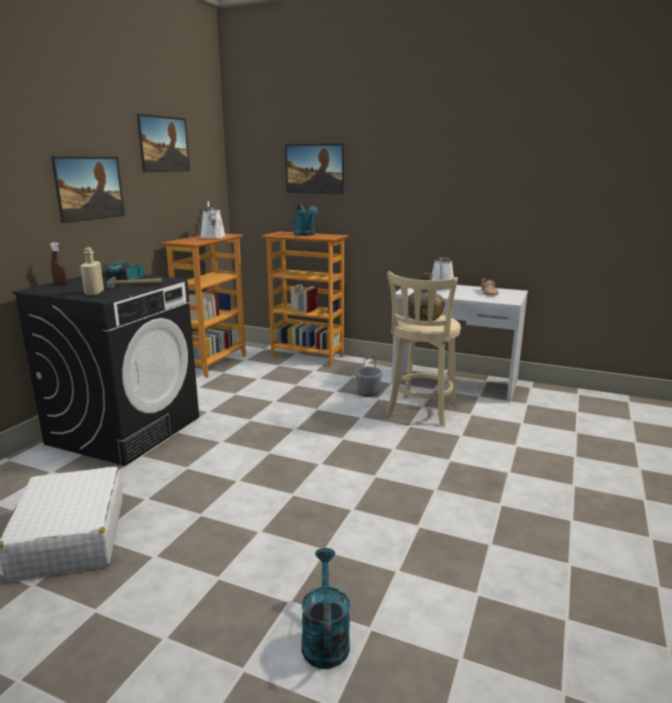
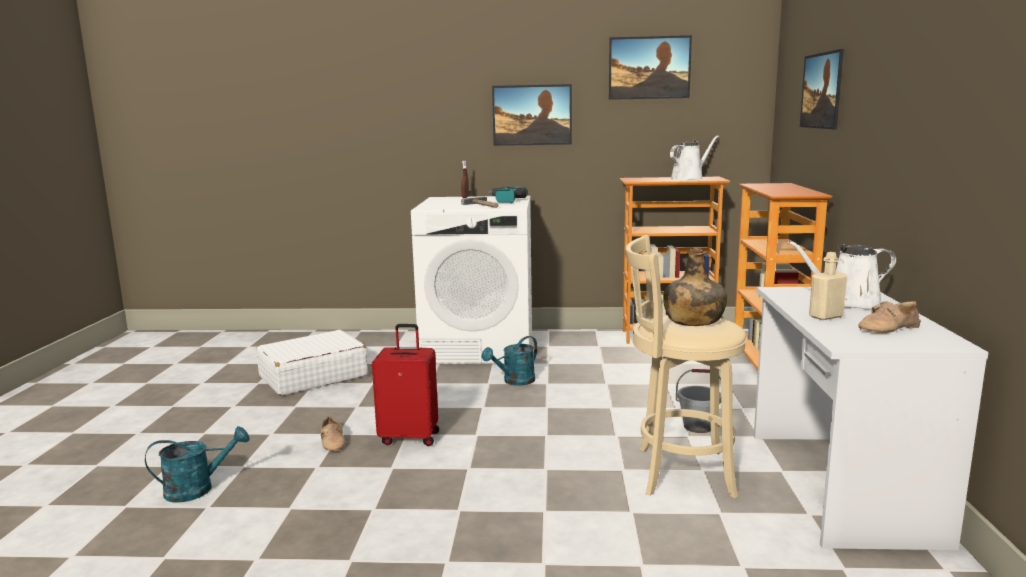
camera: 70 degrees right, 5 degrees down
black washing machine [12,273,199,466] -> white washing machine [411,196,532,363]
beige bottle [80,247,104,295] -> beige bottle moved to [809,252,847,320]
turquoise watering can [294,204,318,236] -> turquoise watering can moved to [482,336,538,386]
none -> beige shoe [321,416,345,451]
none -> red suitcase [372,324,439,446]

